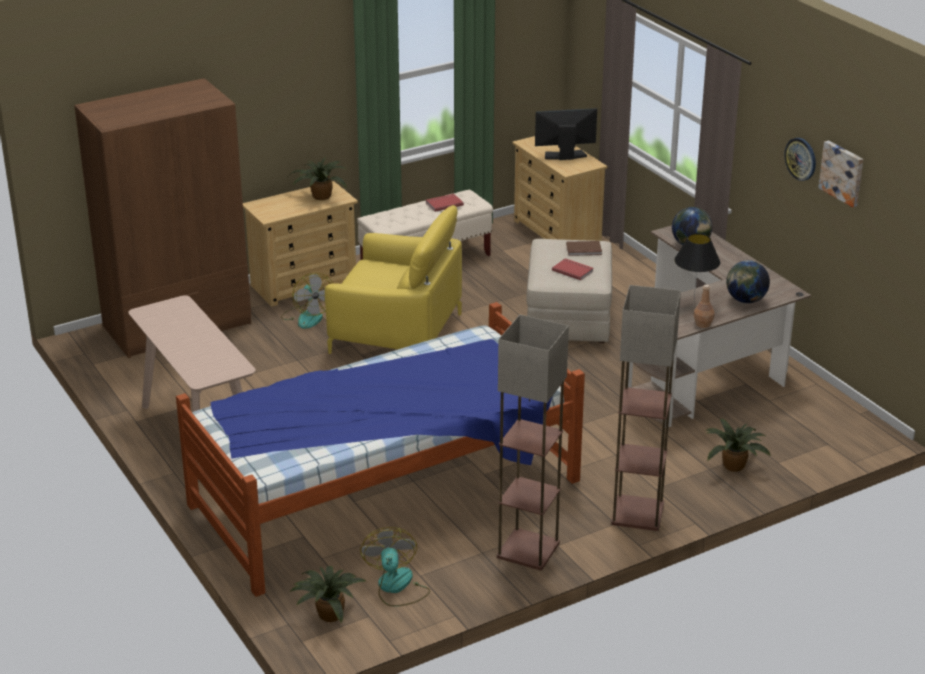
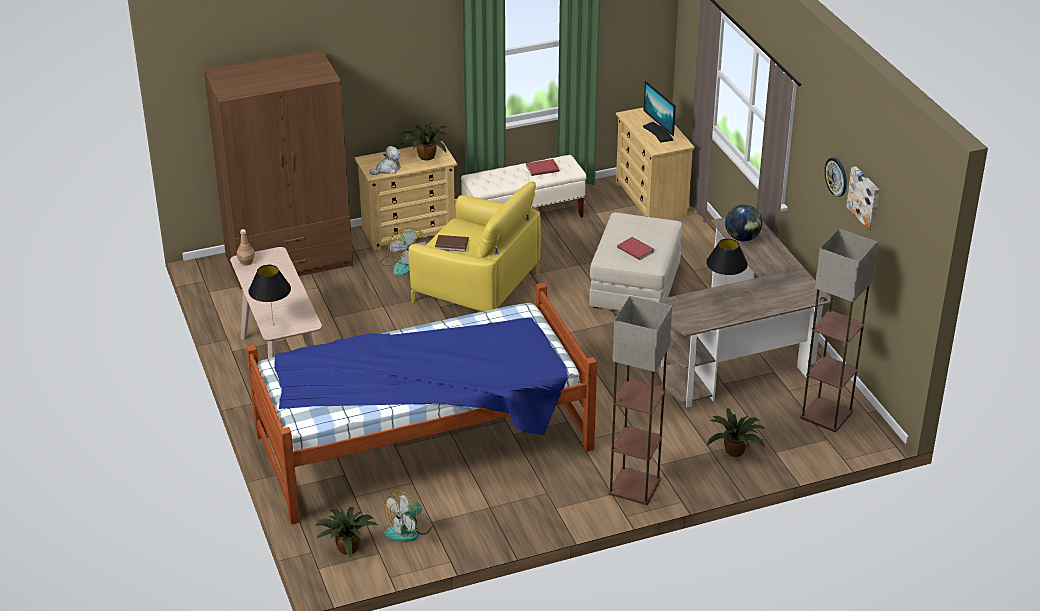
camera: 10 degrees right, 5 degrees up
fan [360,527,430,607] -> fan turned 135 degrees counterclockwise [384,490,433,542]
floor lamp [497,315,569,570] -> floor lamp moved to [800,229,878,432]
monitor [535,108,597,160] -> monitor turned 120 degrees counterclockwise [643,81,676,143]
brown book [566,241,602,256] -> brown book moved to [435,235,469,252]
brown bottle [694,285,715,328] -> brown bottle moved to [237,229,255,266]
globe [726,260,770,303] -> none
none -> black table lamp [248,265,291,326]
none -> plush toy [370,146,401,175]

